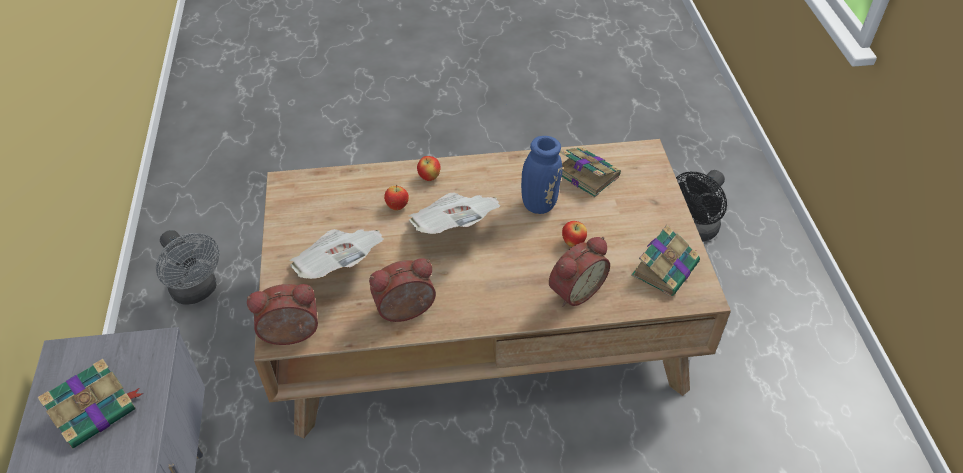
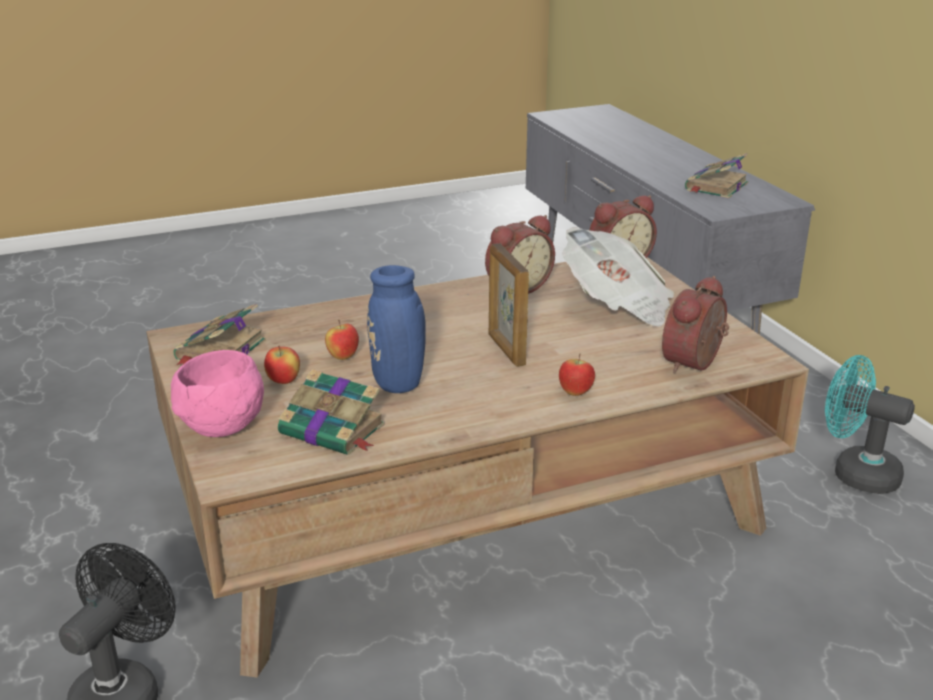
camera: 165 degrees right, 20 degrees down
grey fan [156,230,219,305] -> turquoise fan [825,355,915,494]
apple [384,184,409,211] -> apple moved to [264,346,300,384]
newspaper [409,192,501,234] -> picture frame [489,243,529,367]
alarm clock [549,237,610,307] -> alarm clock moved to [662,276,729,374]
none -> pink bowl [171,350,264,437]

